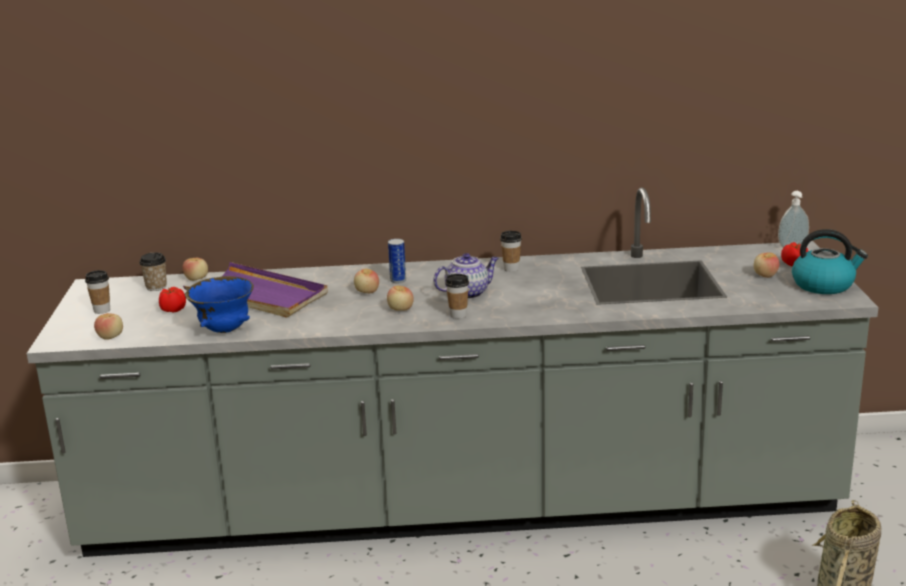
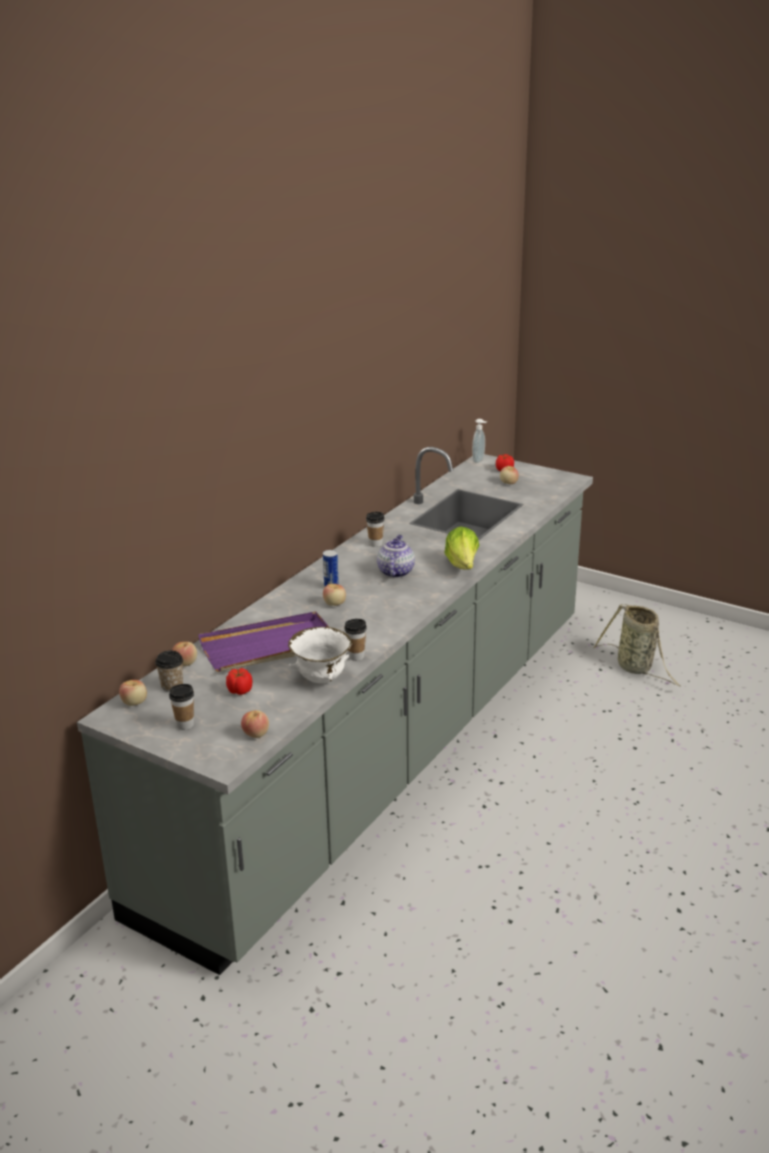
camera: 55 degrees left, 5 degrees up
blue bowl [185,276,254,333] -> white bowl [288,627,351,683]
apple [387,286,414,311] -> apple moved to [119,680,147,706]
cup [445,274,469,319] -> cup moved to [344,619,367,661]
kettle [792,229,868,294] -> none
none -> lettuce [445,526,479,569]

